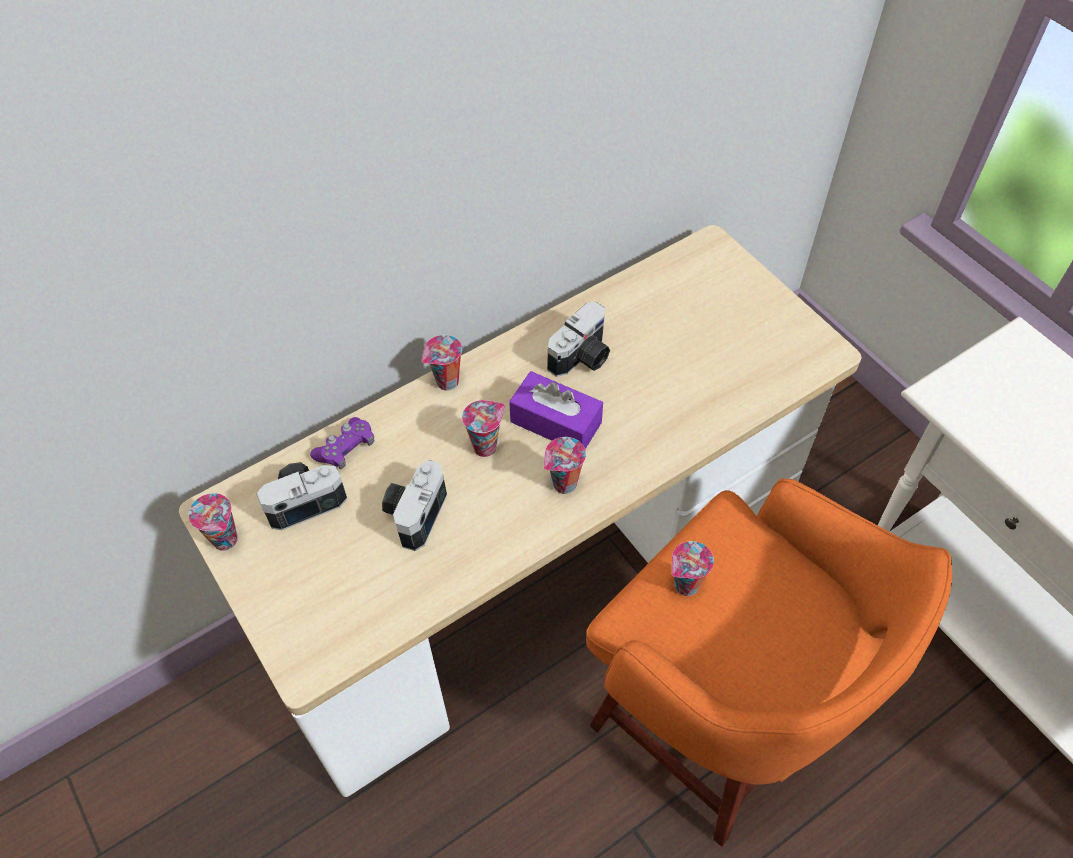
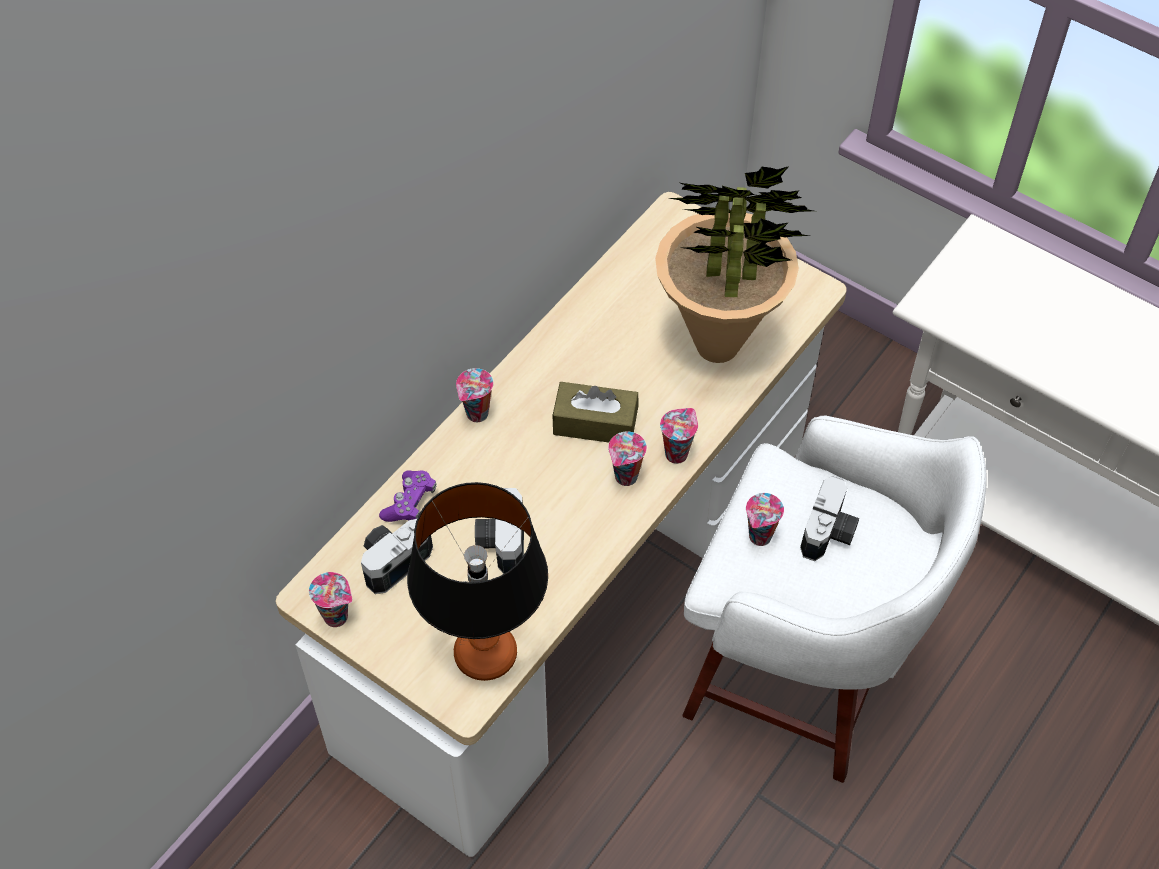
camera: 20 degrees left, 0 degrees up
cup [462,400,505,457] -> cup moved to [660,408,698,464]
purple tissue box [509,371,603,449] -> brown tissue box [552,382,638,443]
camera [547,302,610,377] -> camera moved to [800,476,859,561]
orange stool [586,478,952,846] -> white stool [682,415,987,783]
none -> table lamp [407,482,548,681]
none -> potted plant [655,166,813,363]

